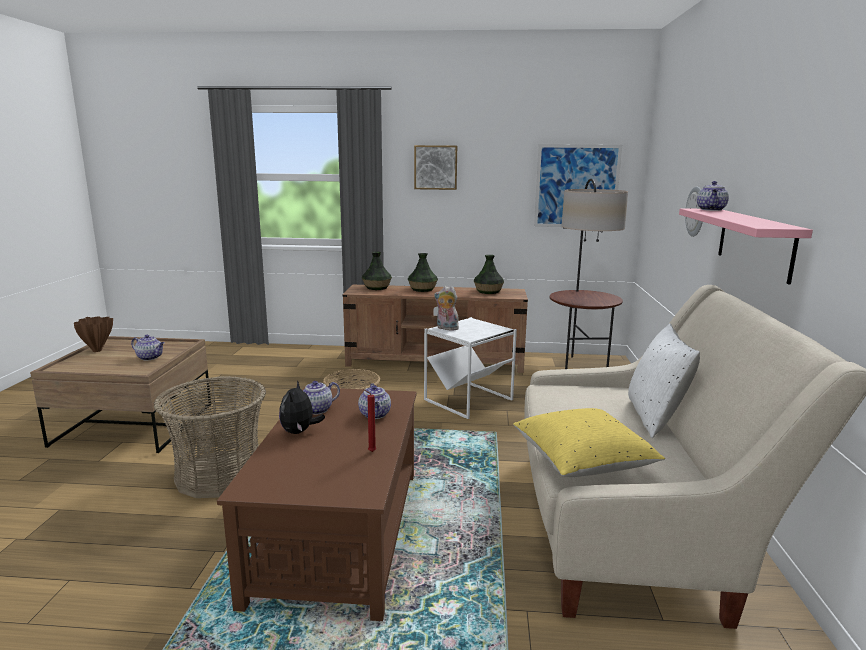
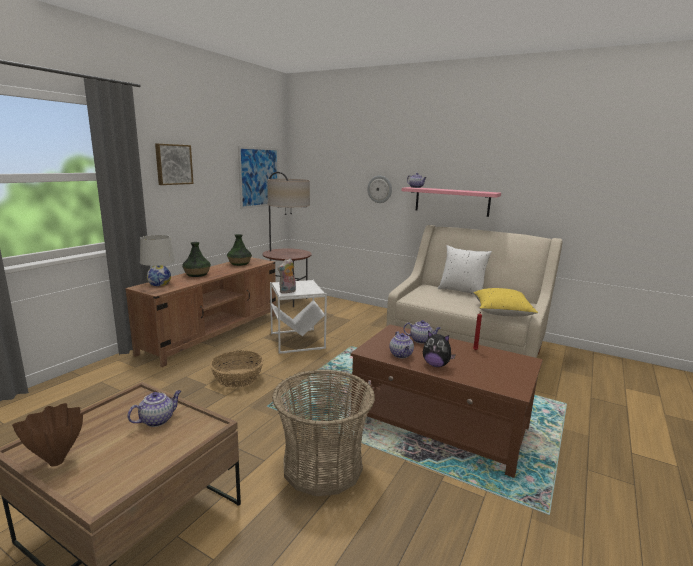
camera: 65 degrees left, 0 degrees up
vase [362,252,392,290] -> white table lamp [140,235,175,286]

